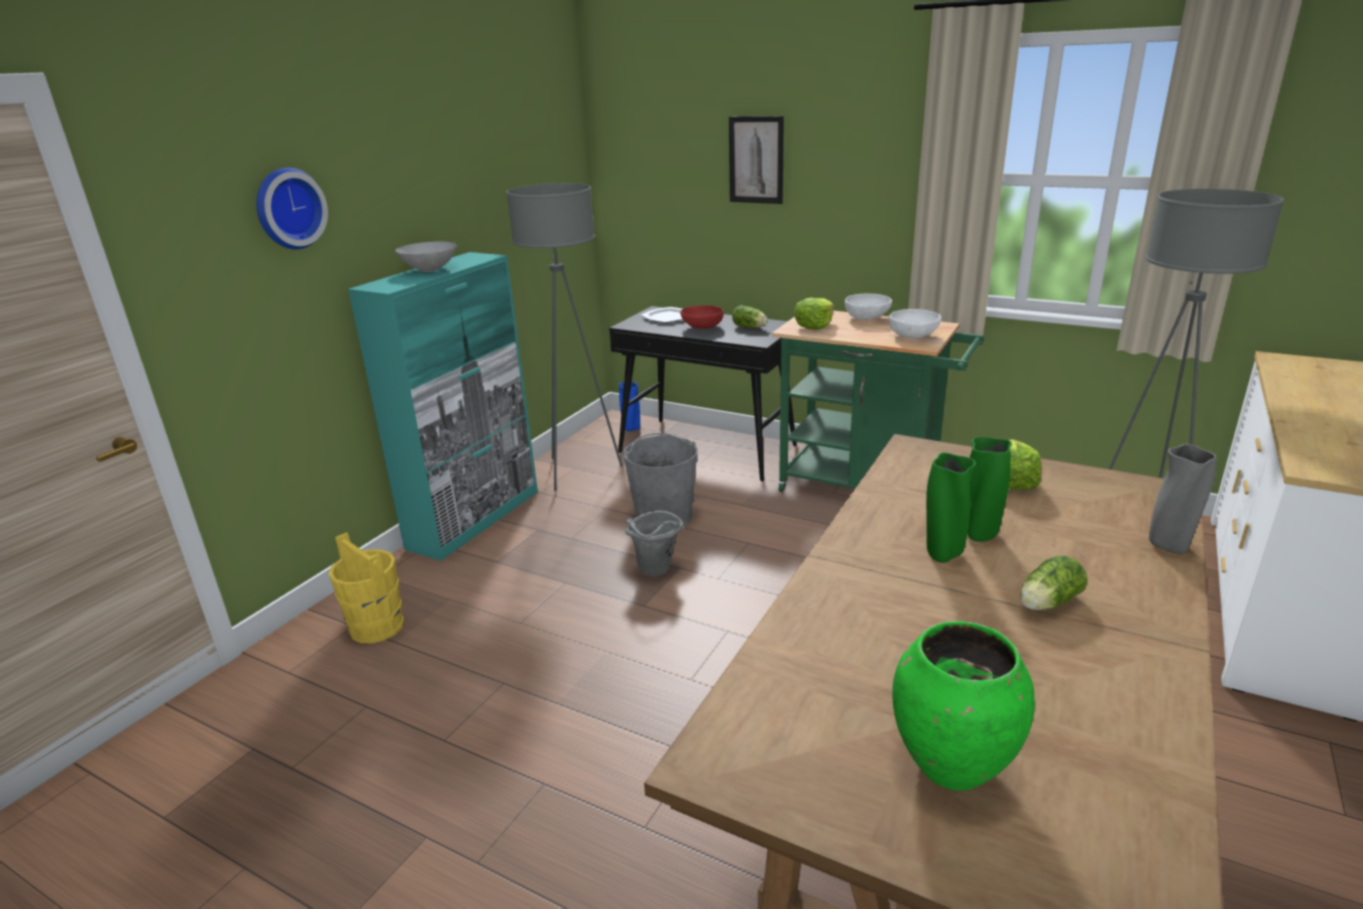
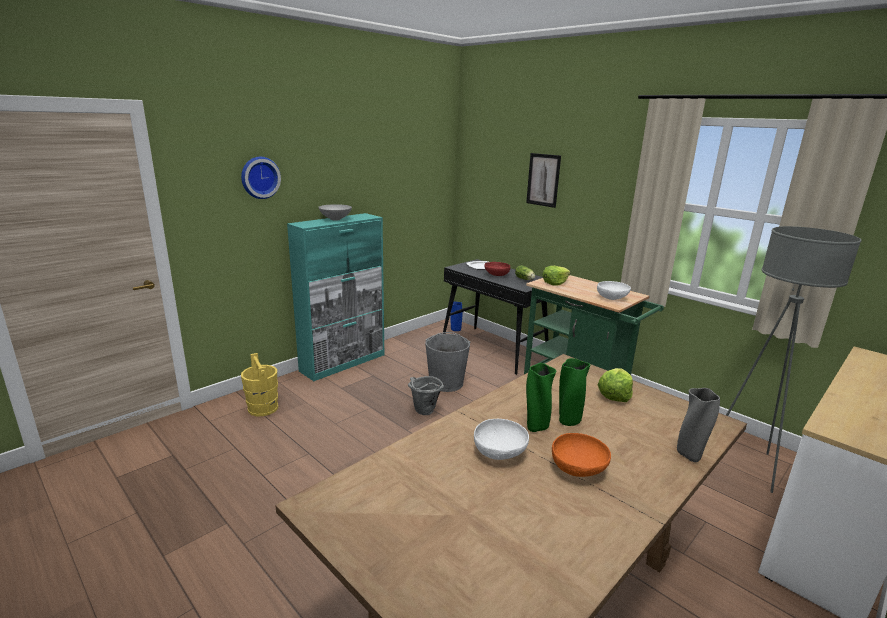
camera: 15 degrees right, 5 degrees down
grey floor lamp [506,183,623,492] -> none
white bowl [845,294,892,320] -> white bowl moved to [474,419,529,460]
green vase [892,621,1035,791] -> none
lettuce [1020,555,1087,610] -> orange bowl [552,433,611,477]

